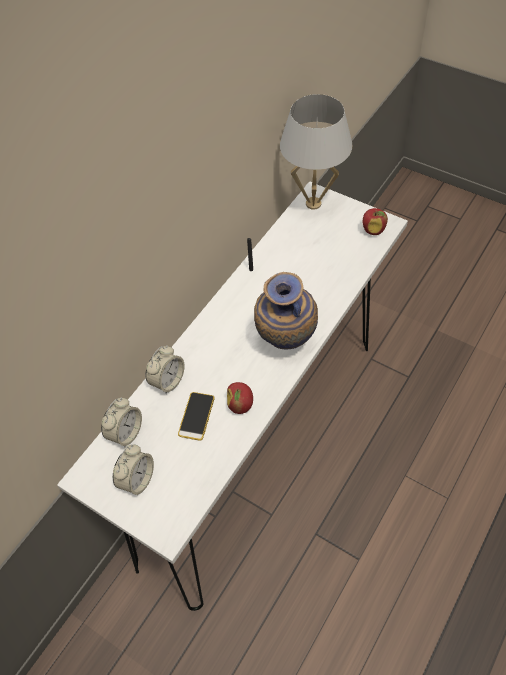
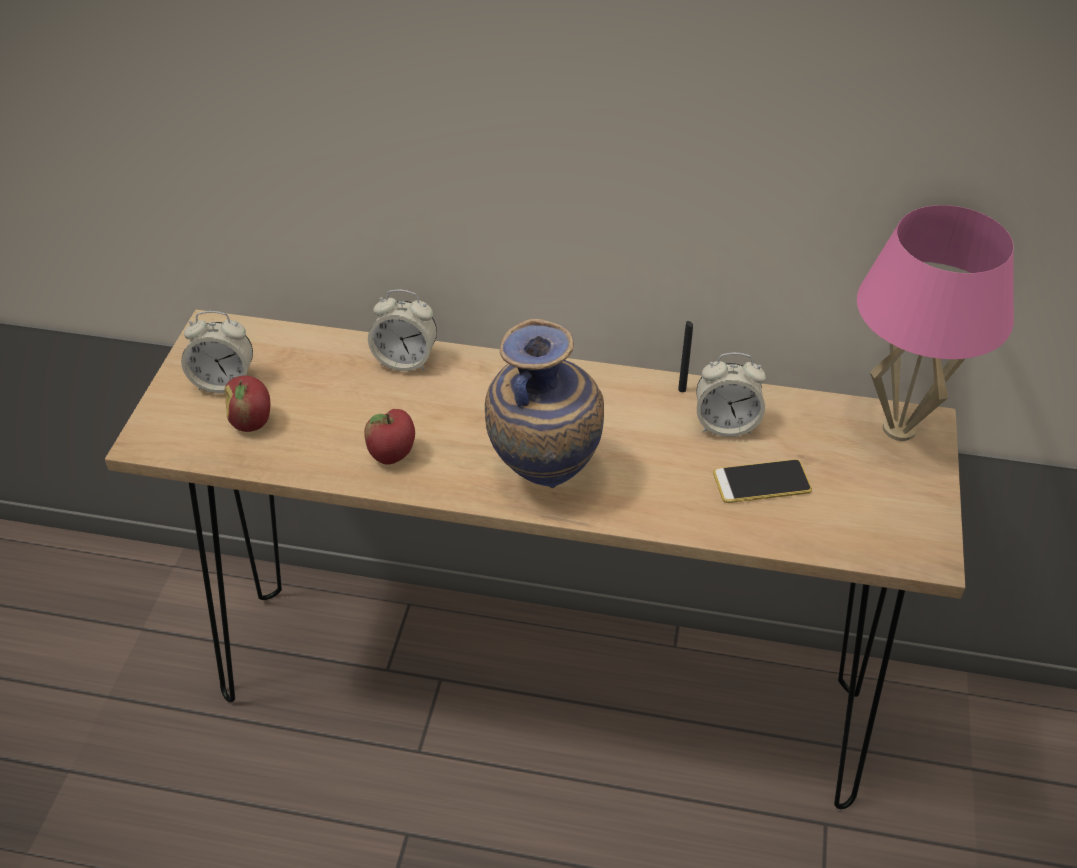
camera: 65 degrees right, 10 degrees down
white console table [57,182,408,611] -> brown console table [105,310,965,809]
alarm clock [101,397,142,447] -> alarm clock moved to [696,353,766,437]
phone [178,392,215,441] -> phone moved to [713,459,812,503]
white table lamp [280,94,353,210] -> pink table lamp [857,205,1014,441]
apple [363,208,388,235] -> apple moved to [225,376,270,432]

